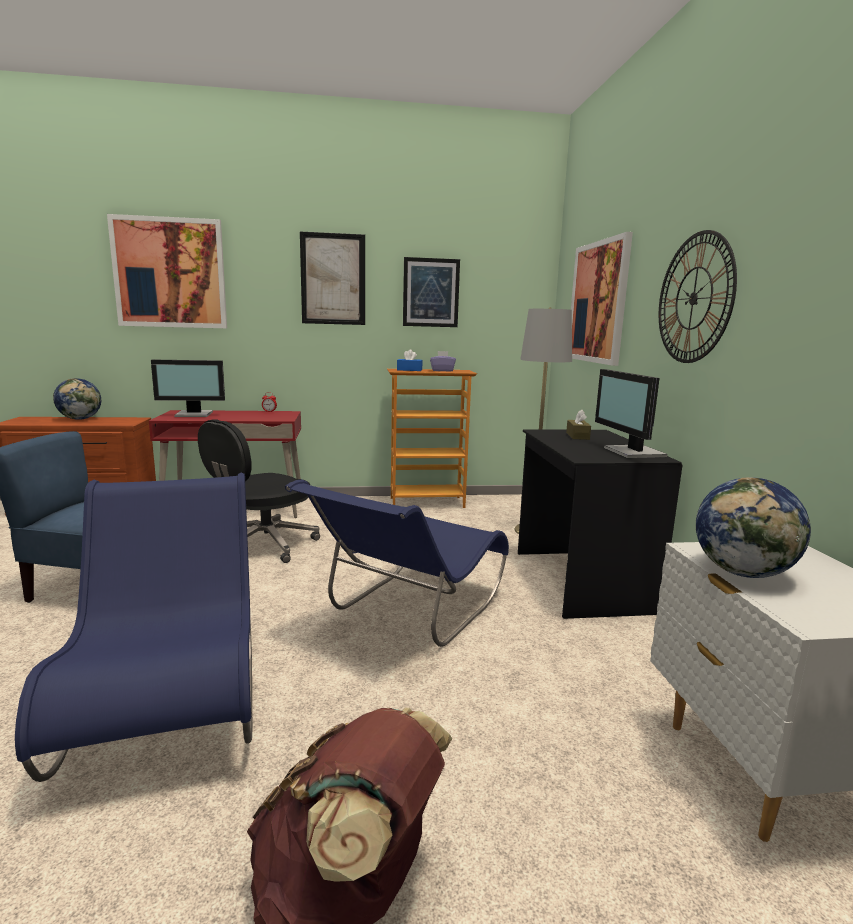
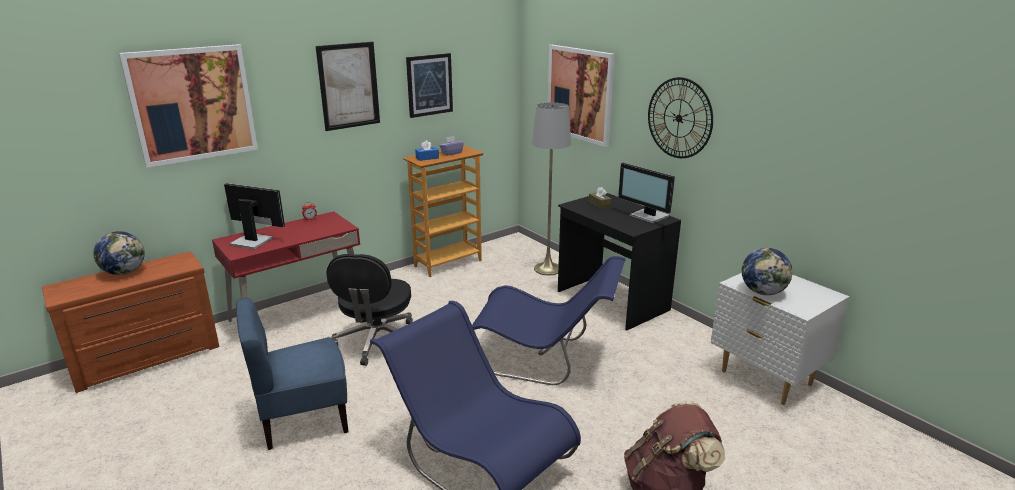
camera: 30 degrees left, 10 degrees up
monitor [151,360,225,417] -> monitor turned 120 degrees counterclockwise [224,183,285,249]
blue chair [285,479,509,647] -> blue chair turned 75 degrees counterclockwise [472,256,626,385]

